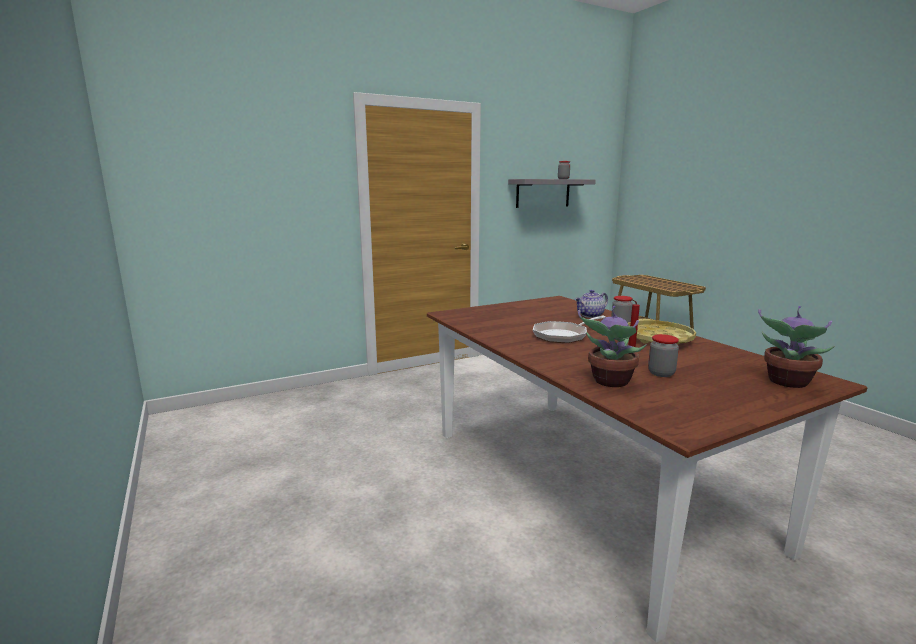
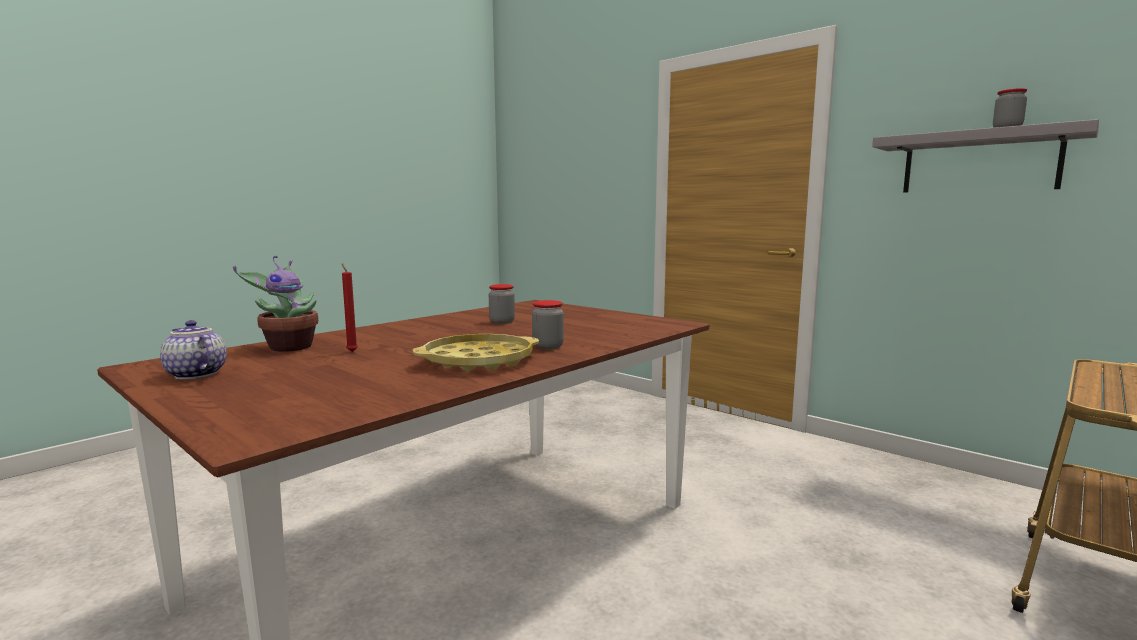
camera: 70 degrees right, 5 degrees down
frying pan [533,316,606,343] -> none
teapot [575,290,608,318] -> teapot moved to [160,320,227,380]
jar [648,334,679,377] -> jar moved to [489,284,515,324]
potted plant [758,306,835,388] -> none

